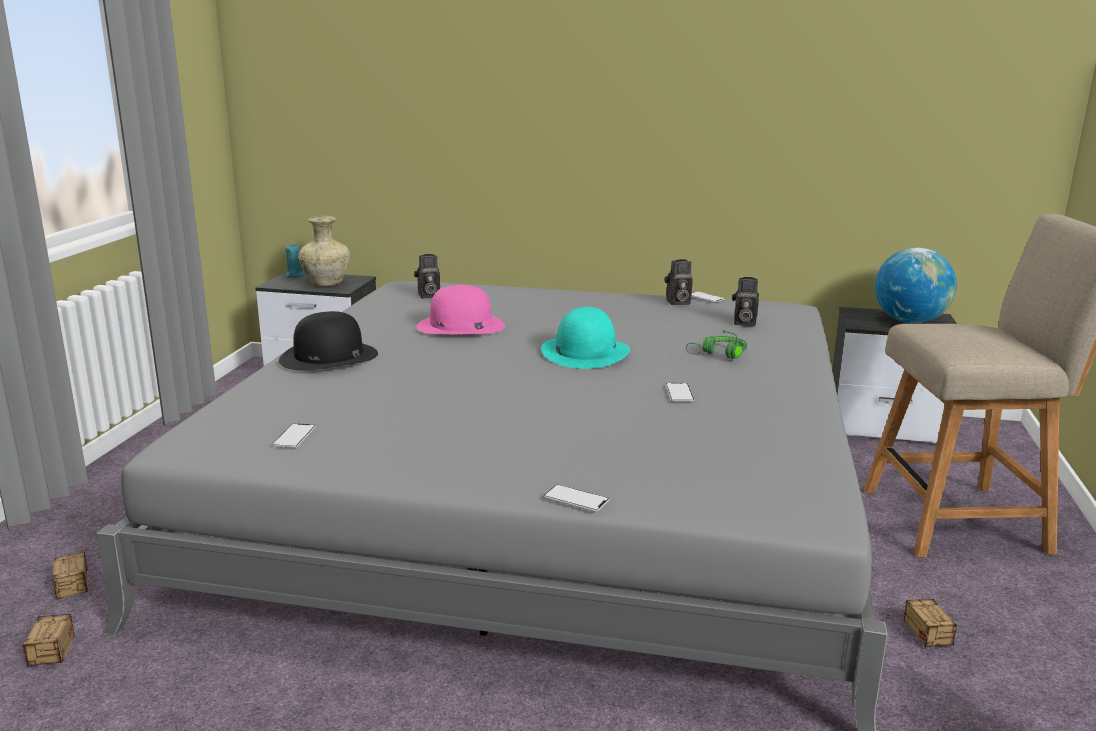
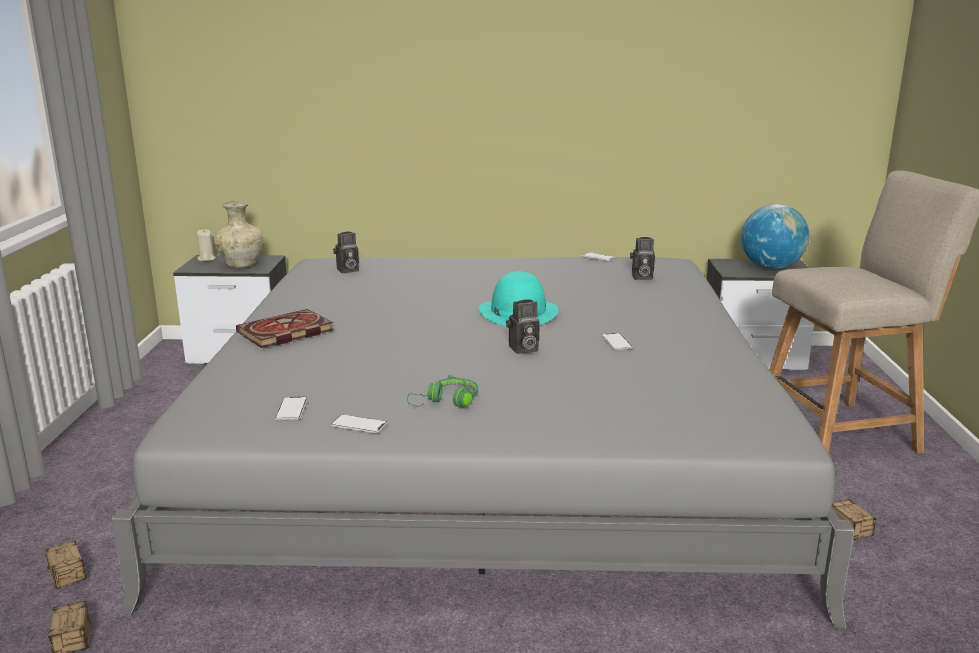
camera: 10 degrees left, 0 degrees up
black hat [279,311,378,370] -> book [236,309,334,348]
turquoise candle [286,244,304,278] -> beige candle [197,229,216,261]
pink hat [417,285,505,334] -> none
phone [543,484,610,512] -> phone moved to [330,414,388,434]
camera [665,259,693,305] -> camera moved to [506,299,540,354]
green headphones [686,330,747,359] -> green headphones moved to [407,375,478,408]

